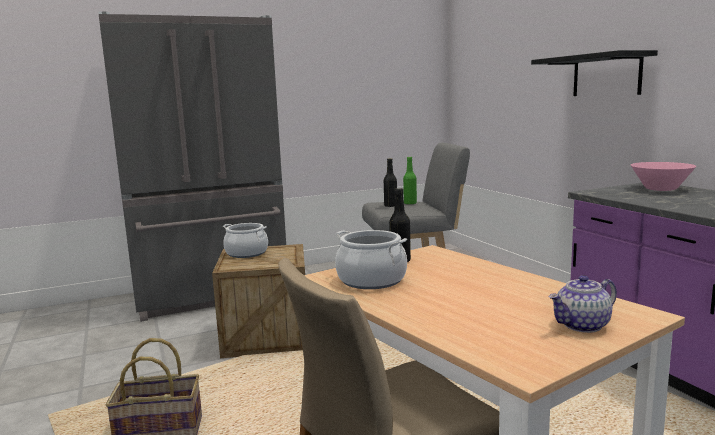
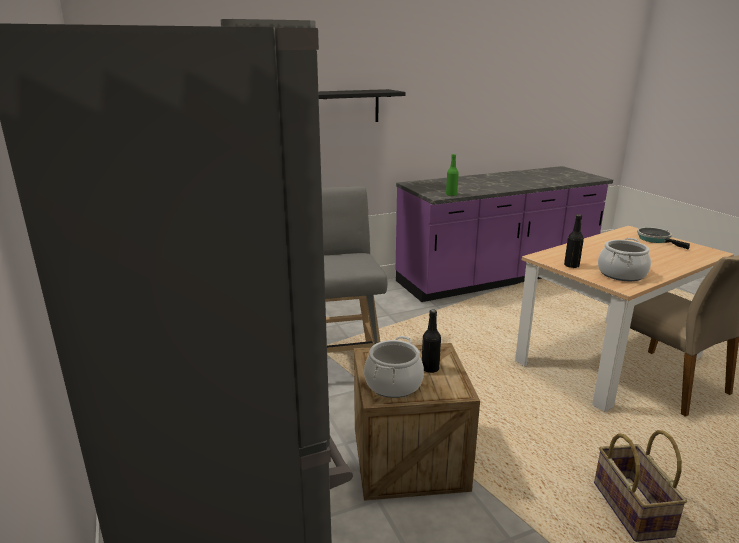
camera: 90 degrees left, 10 degrees up
black bottle [384,158,397,207] -> black bottle moved to [422,309,441,373]
green bottle [403,157,417,205] -> green bottle moved to [446,154,459,196]
teapot [549,275,617,333] -> frying pan [637,227,690,249]
pink bowl [631,162,696,191] -> none

